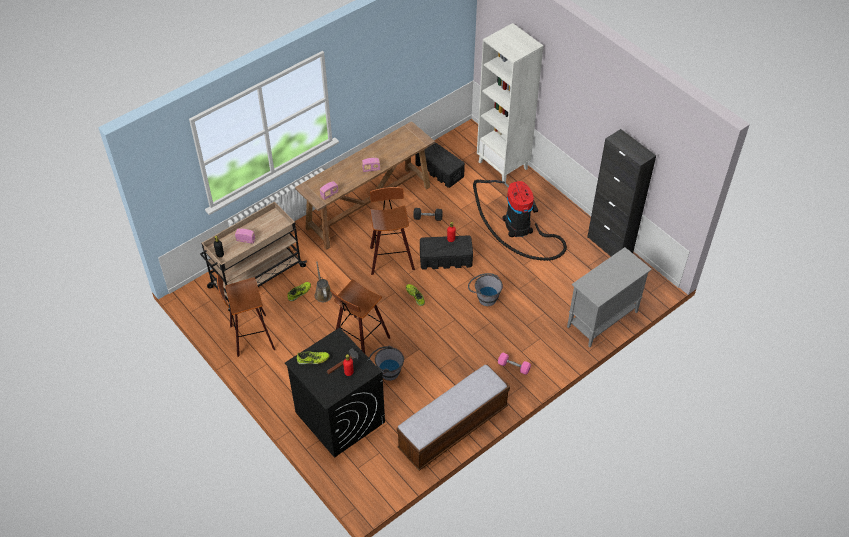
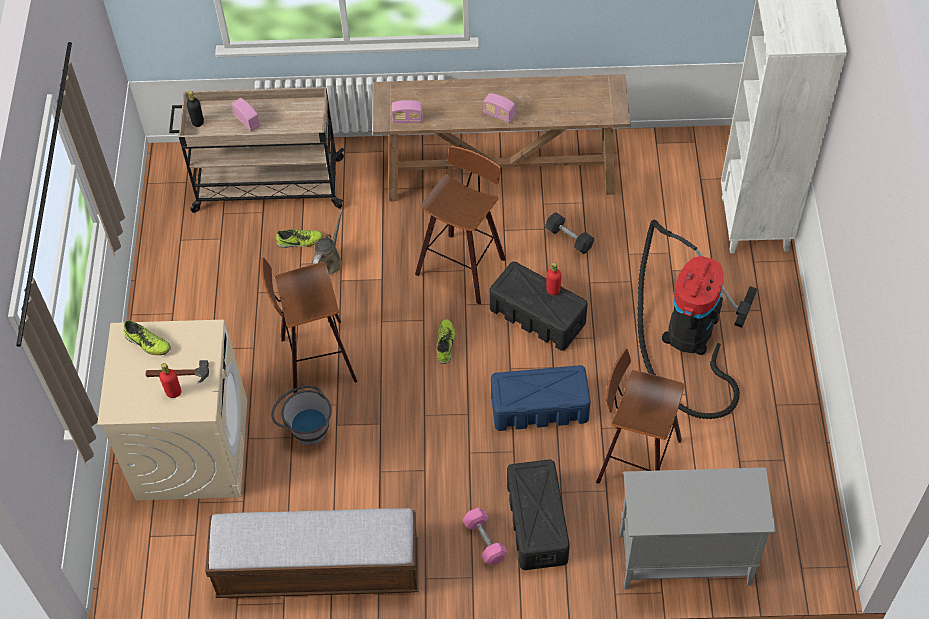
camera: 40 degrees right, 5 degrees up
stool [217,274,275,357] -> stool moved to [596,348,685,484]
black washing machine [285,328,385,458] -> beige washing machine [97,320,247,500]
black storage box [415,142,465,188] -> black storage box moved to [507,459,570,570]
grey bucket [468,273,503,306] -> blue storage box [491,365,591,431]
black cabinet [587,129,656,256] -> none

